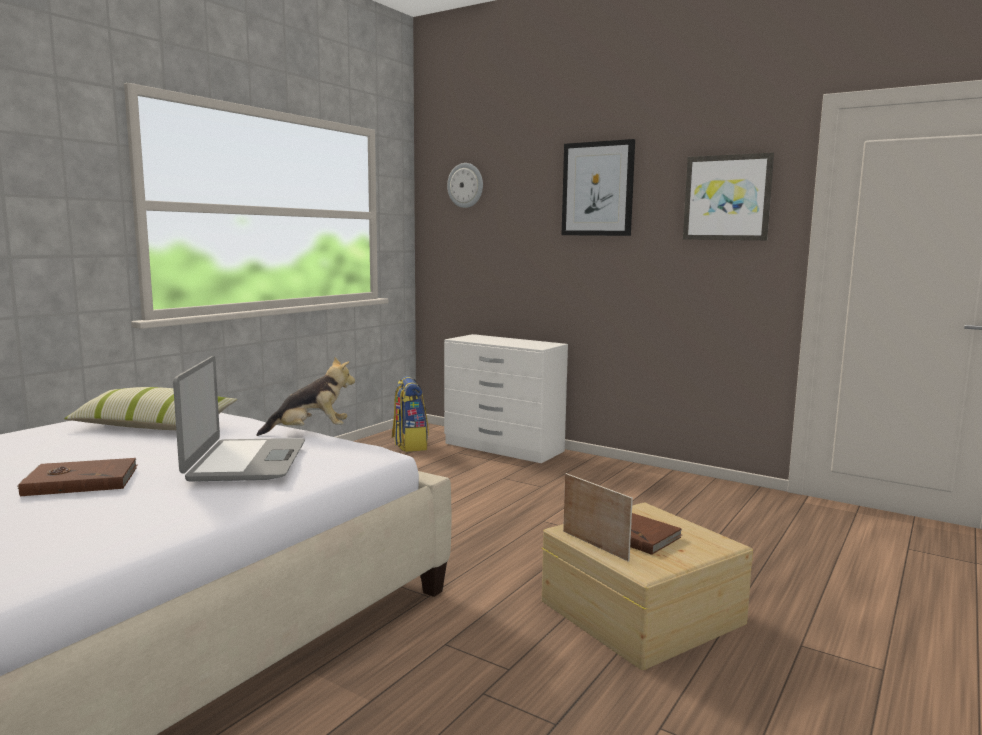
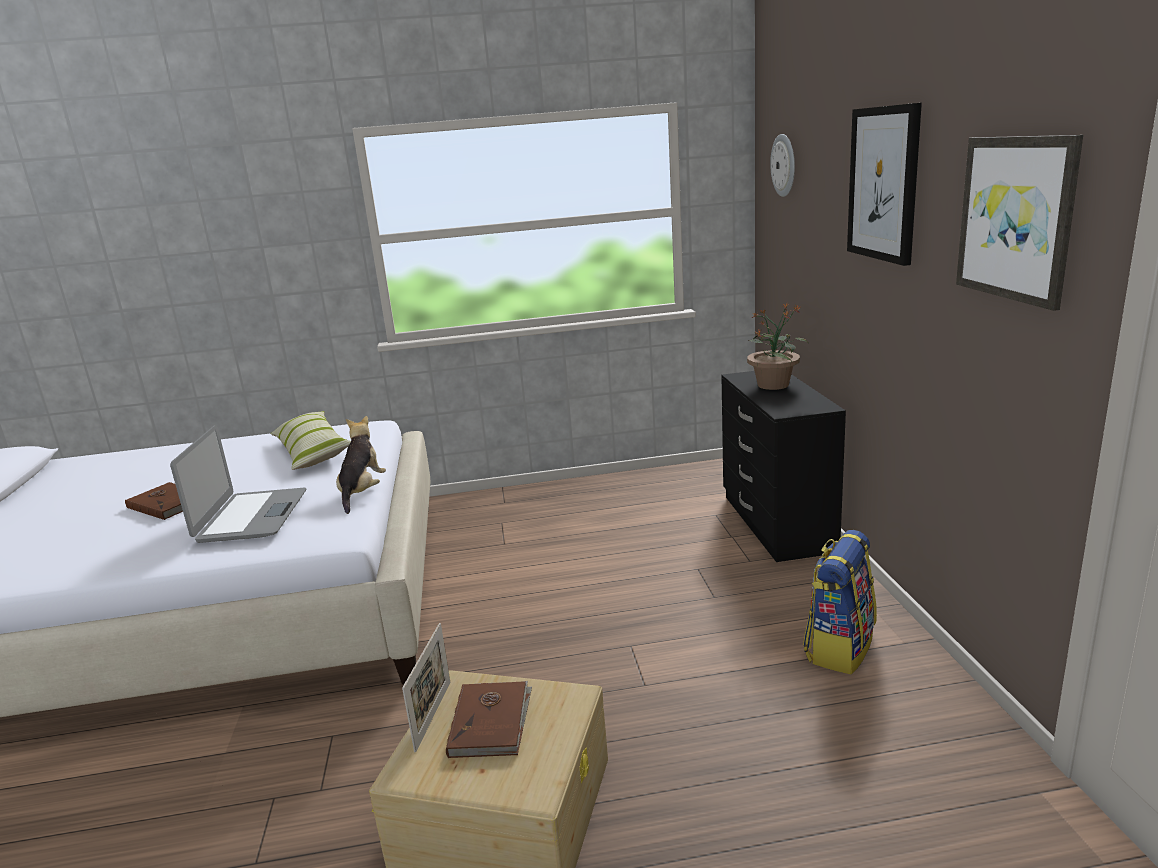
camera: 50 degrees right, 10 degrees up
laptop [173,356,305,481] -> laptop turned 45 degrees counterclockwise [170,425,306,543]
plush toy [256,357,355,436] -> plush toy turned 120 degrees counterclockwise [336,416,386,514]
backpack [392,376,429,452] -> backpack moved to [803,530,877,675]
white dresser [444,334,568,463] -> black dresser [721,371,846,562]
none -> potted plant [747,303,809,390]

